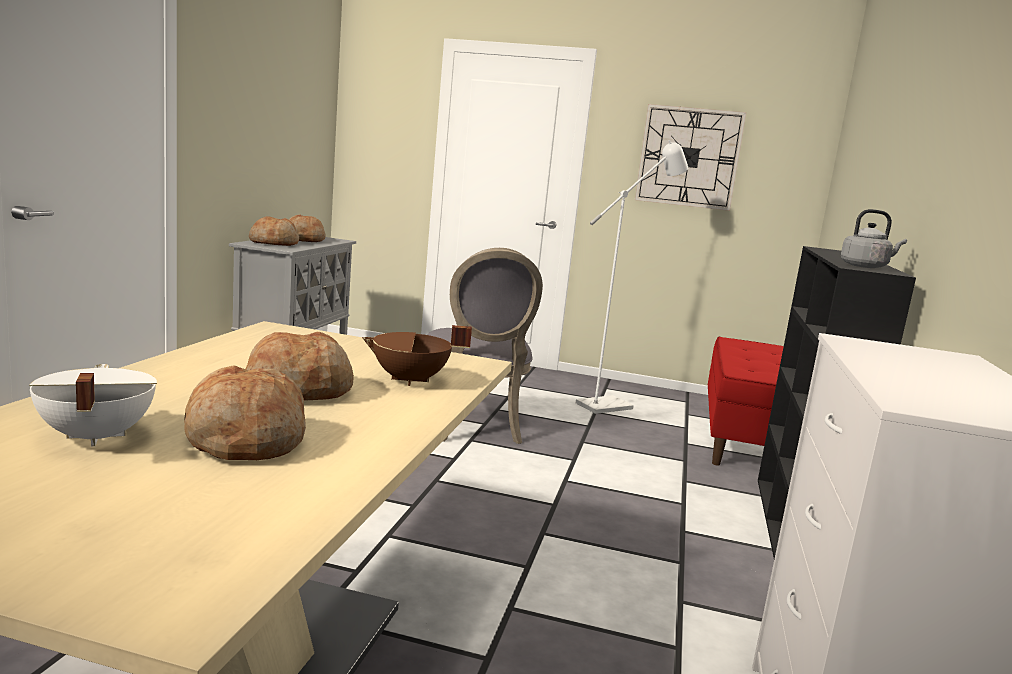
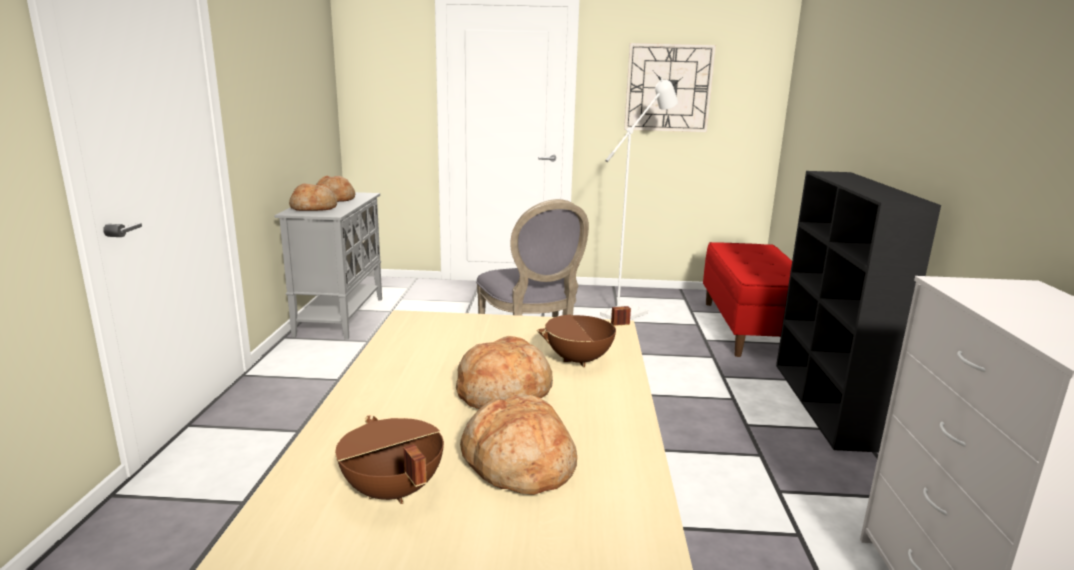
camera: 10 degrees left, 5 degrees up
white cooking pot [29,364,157,446] -> brown cooking pot [335,415,444,504]
grey kettle [841,209,907,268] -> none

